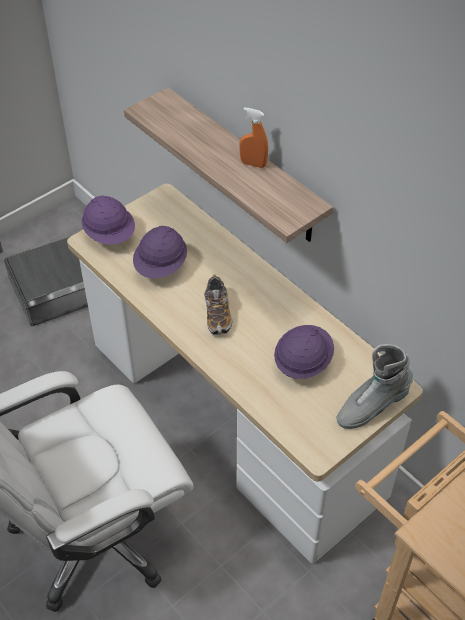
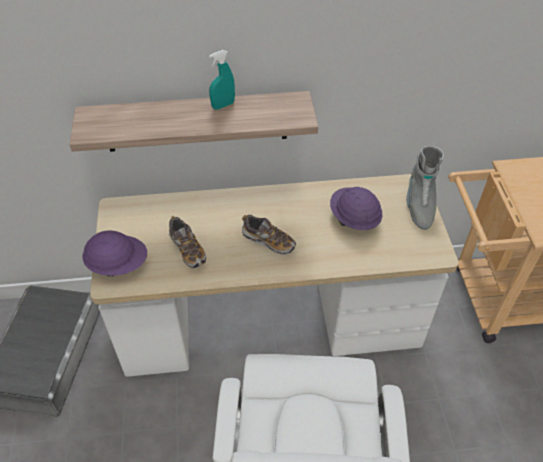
camera: 55 degrees left, 0 degrees up
purple hard hat [133,226,187,279] -> shoe [169,216,206,268]
orange spray bottle [239,107,268,168] -> turquoise spray bottle [209,50,235,110]

